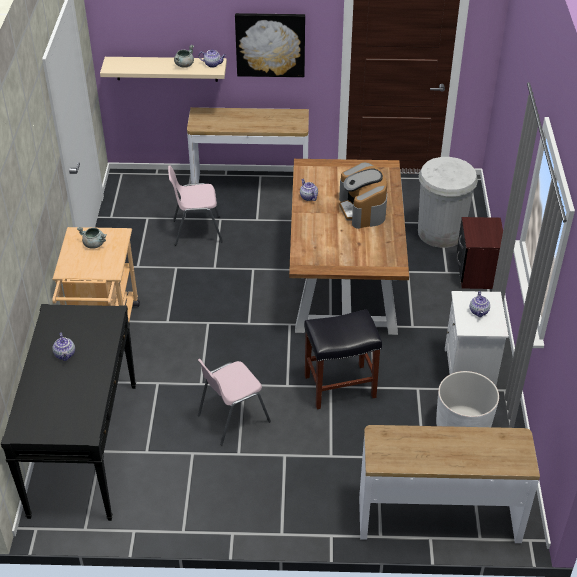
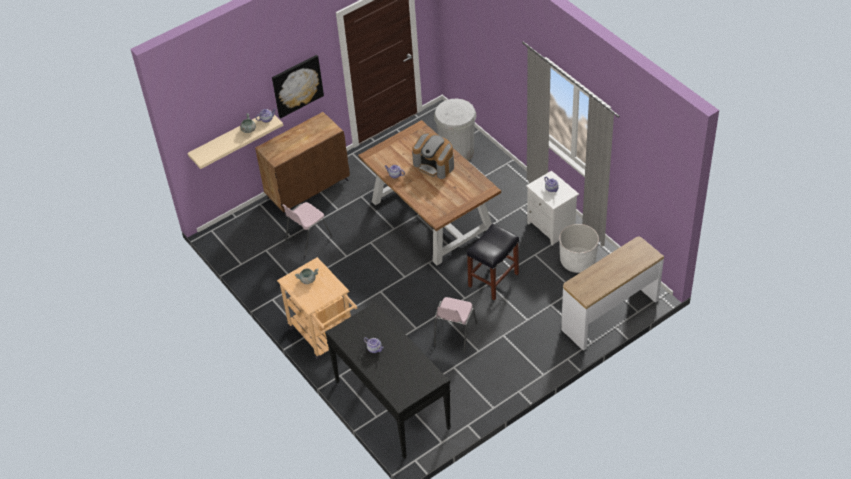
camera: 35 degrees left, 5 degrees up
console table [187,107,309,184] -> brown cabinet [255,112,350,216]
brown nightstand [457,217,503,289] -> none

